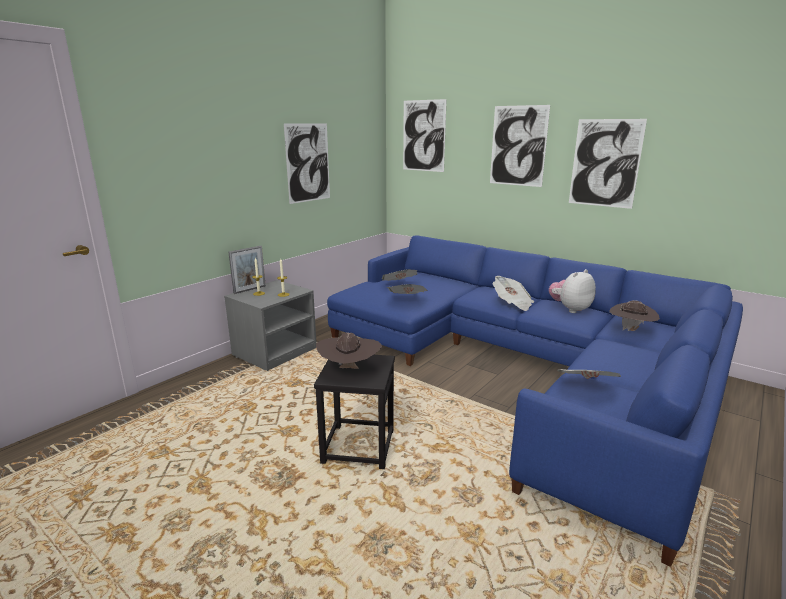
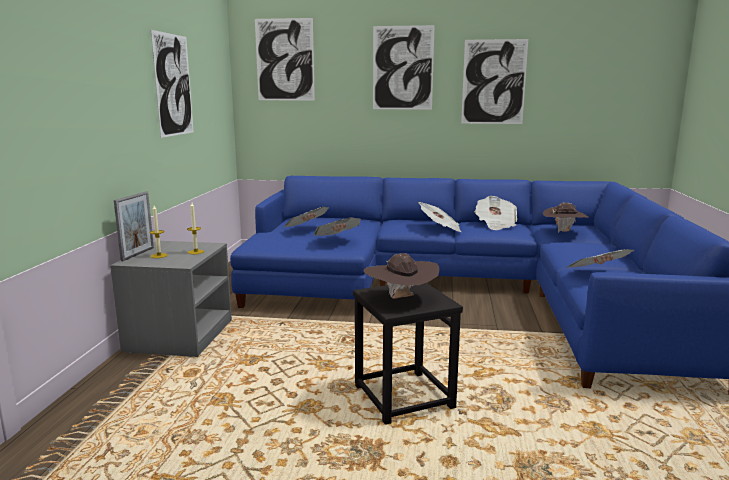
camera: 30 degrees left, 5 degrees down
plush toy [549,269,596,313] -> newspaper [475,196,517,230]

